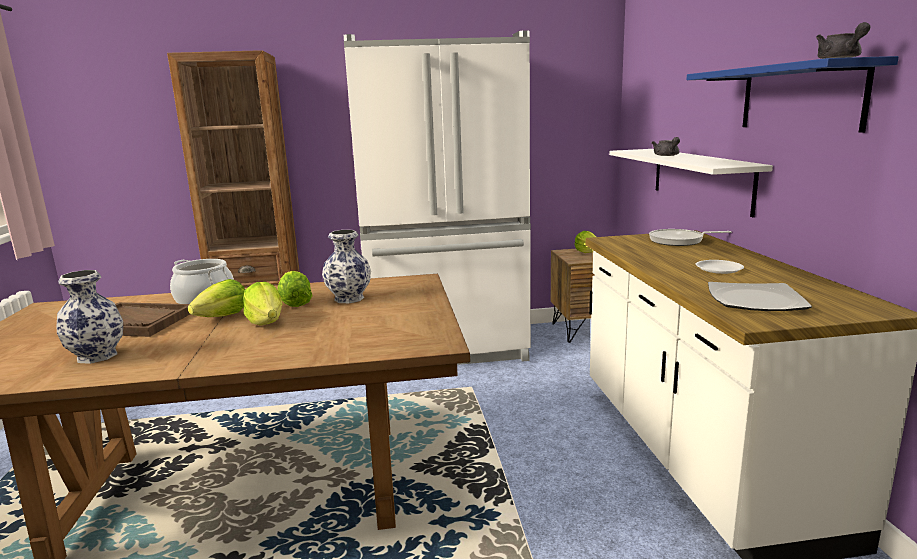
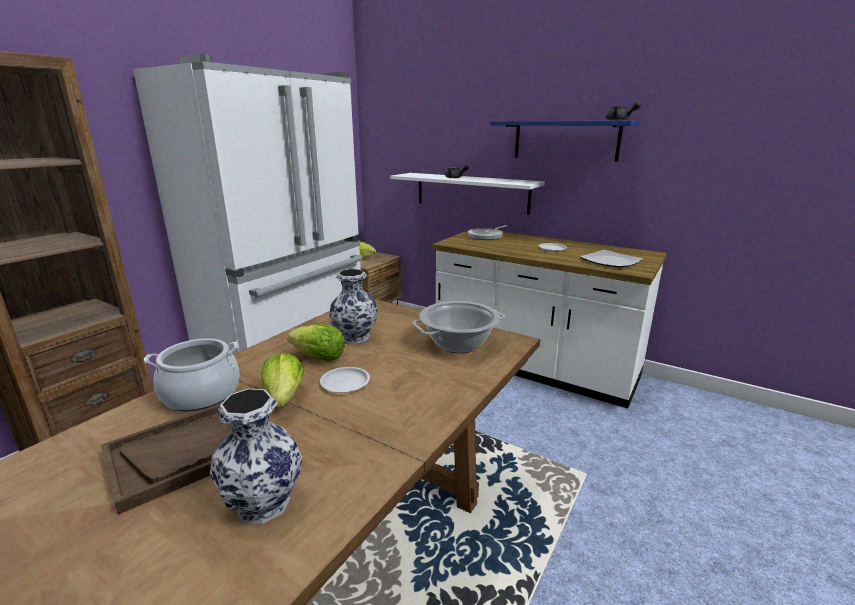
camera: 50 degrees left, 5 degrees up
lettuce [243,282,283,326] -> white plate [320,367,370,393]
none -> cooking pot [412,301,505,353]

